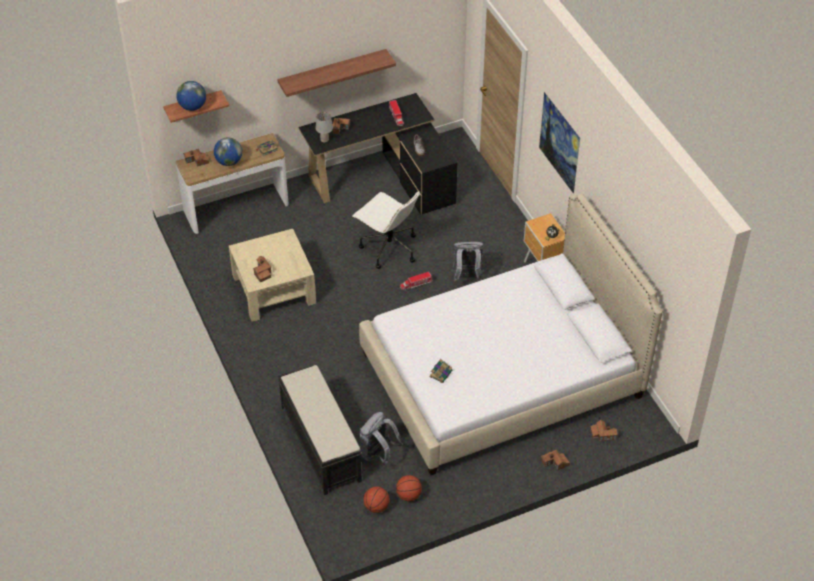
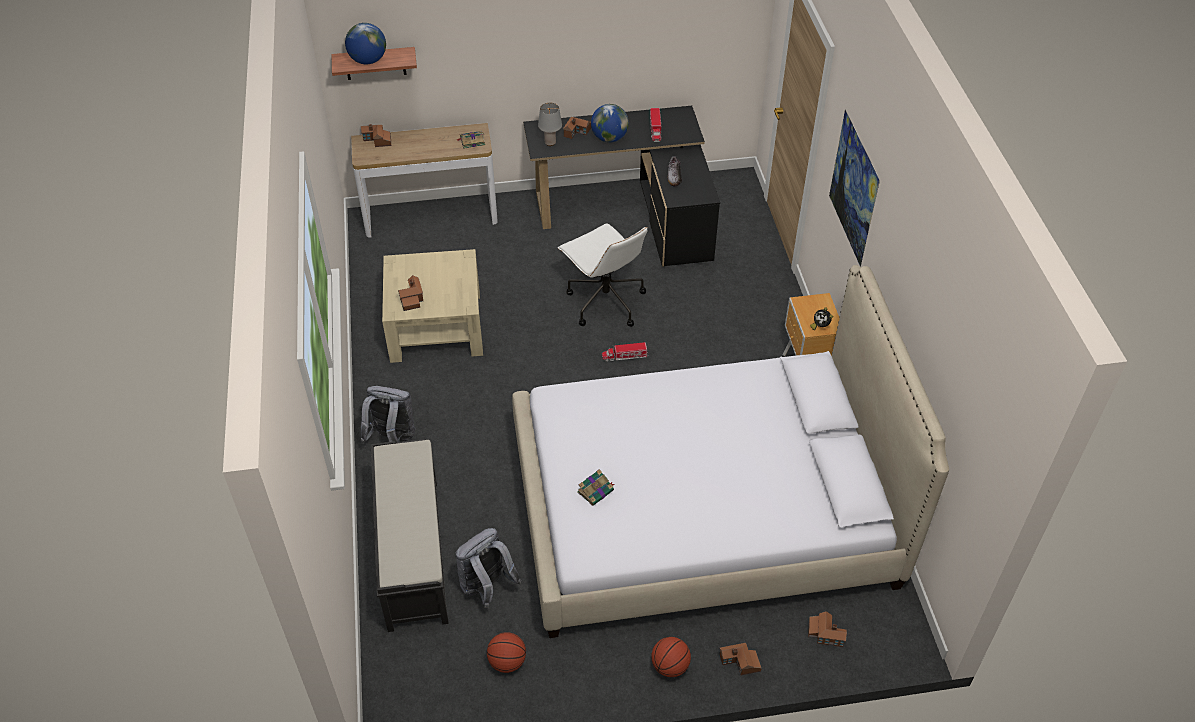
camera: 15 degrees right, 0 degrees up
globe [214,137,242,166] -> globe moved to [591,104,629,142]
shelf [278,49,396,97] -> none
basketball [364,487,390,513] -> basketball moved to [651,637,691,677]
grey backpack [451,242,484,282] -> grey backpack moved to [361,386,415,443]

